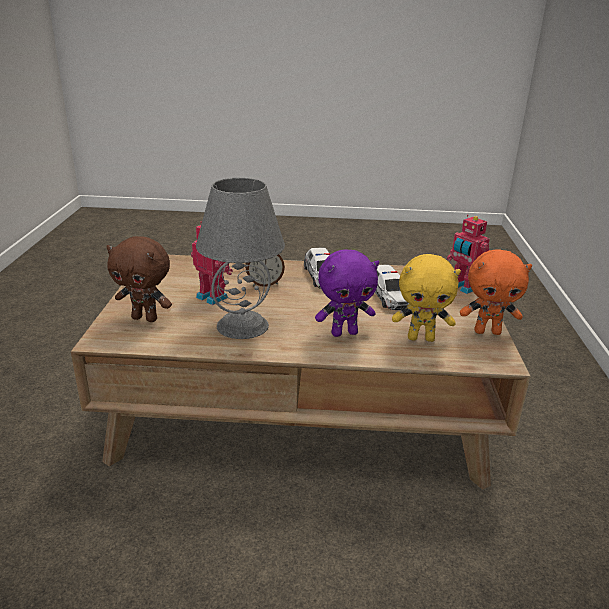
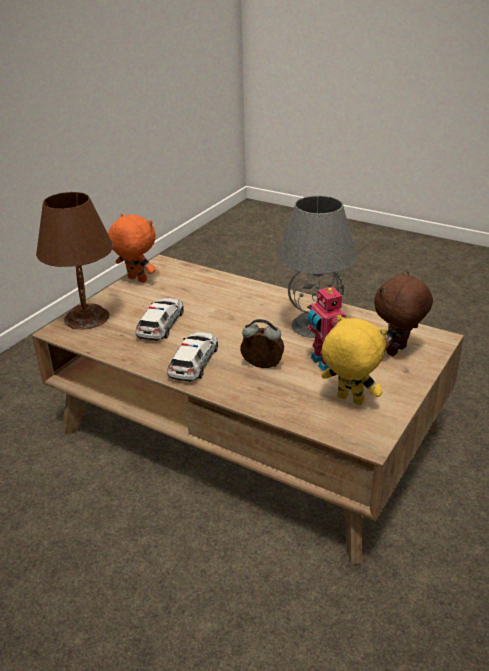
camera: 150 degrees left, 5 degrees up
brown plush toy [106,236,172,322] -> brown plush toy turned 90 degrees counterclockwise [374,271,433,356]
purple plush toy [315,249,379,337] -> none
yellow plush toy [392,254,461,342] -> yellow plush toy moved to [321,315,387,405]
toy robot [447,215,490,294] -> brown table lamp [36,192,113,329]

